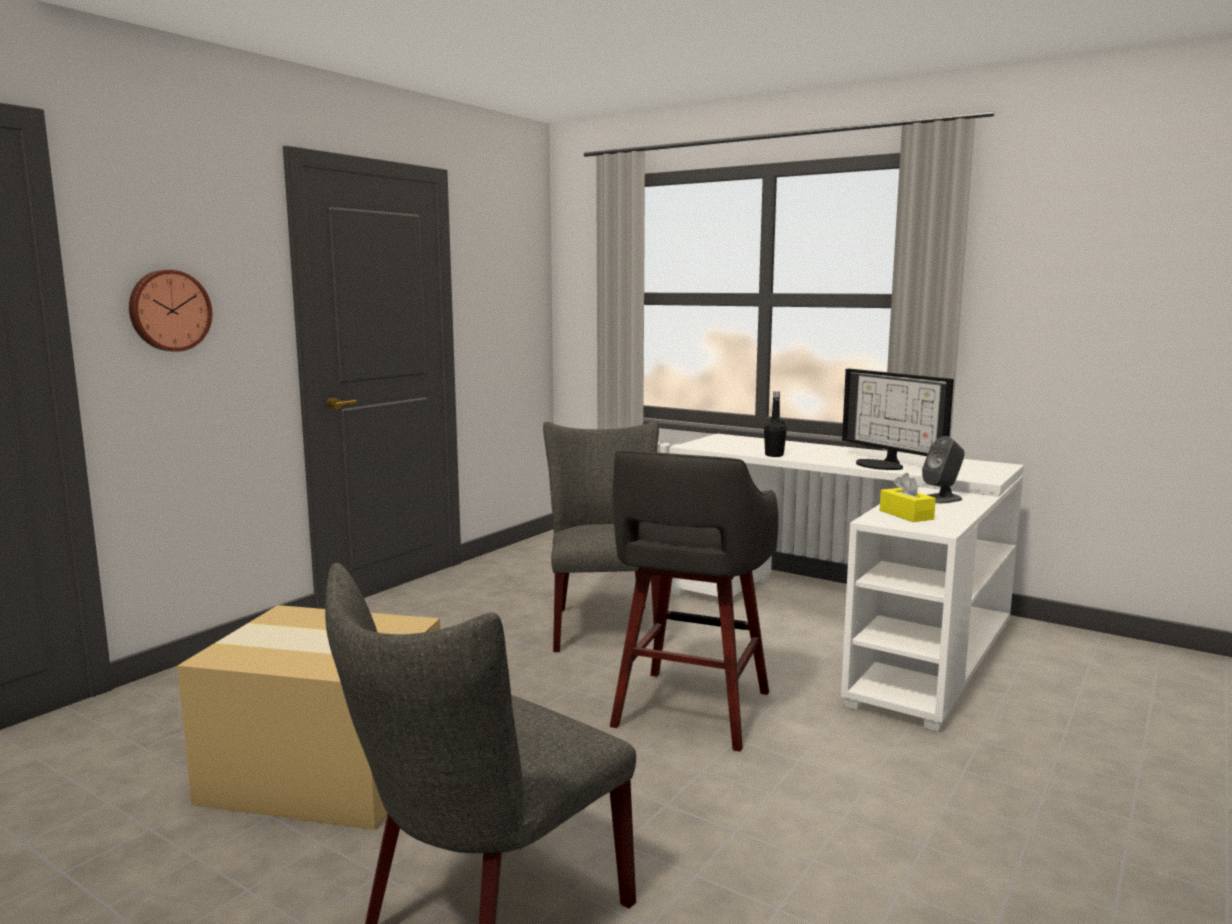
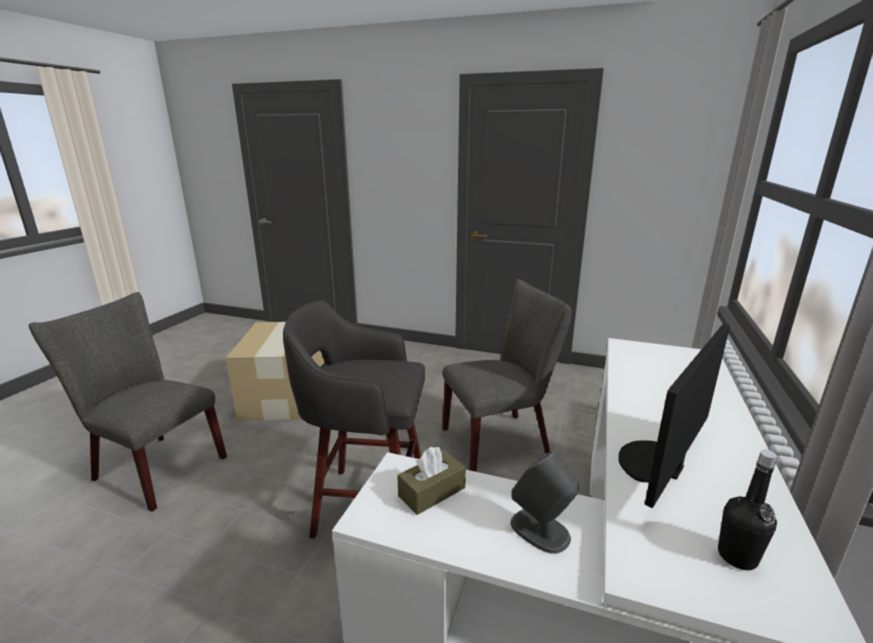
camera: 75 degrees right, 10 degrees up
wall clock [129,270,212,352] -> none
black bottle [764,391,787,457] -> black bottle moved to [718,450,778,570]
yellow tissue box [880,473,936,522] -> brown tissue box [397,447,466,515]

